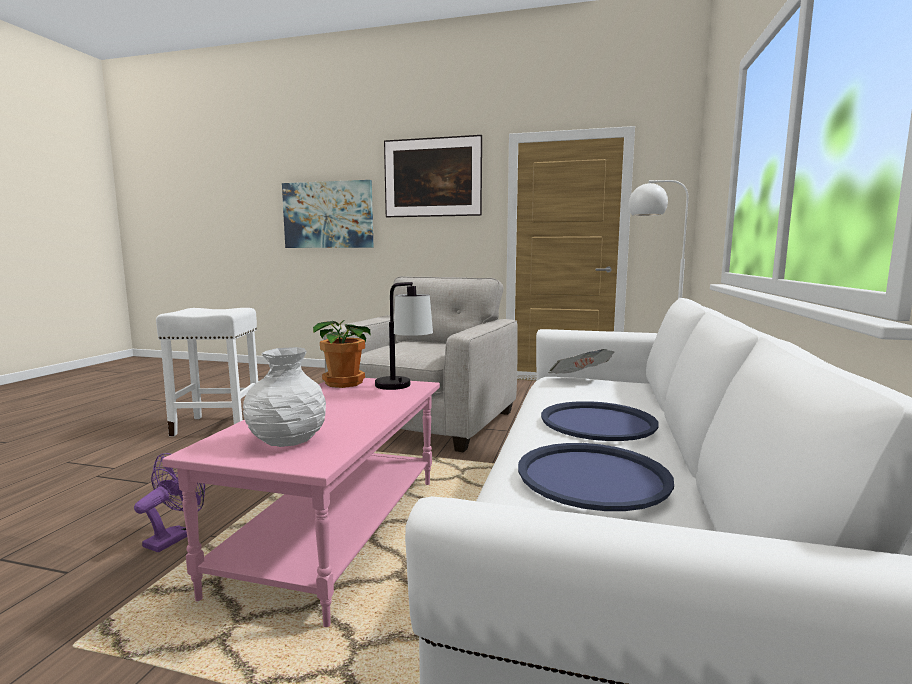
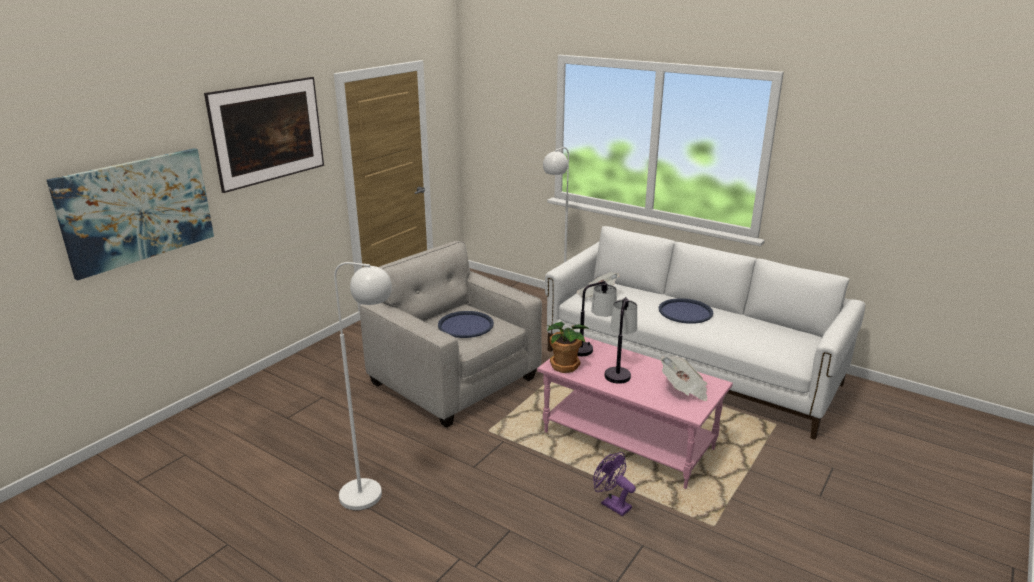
camera: 70 degrees left, 15 degrees up
white stool [156,308,258,436] -> white floor lamp [334,262,392,511]
white vase [243,347,326,447] -> newspaper [661,356,707,401]
blue tray [518,443,674,511] -> blue tray moved to [438,311,494,338]
none -> table lamp [605,297,637,384]

